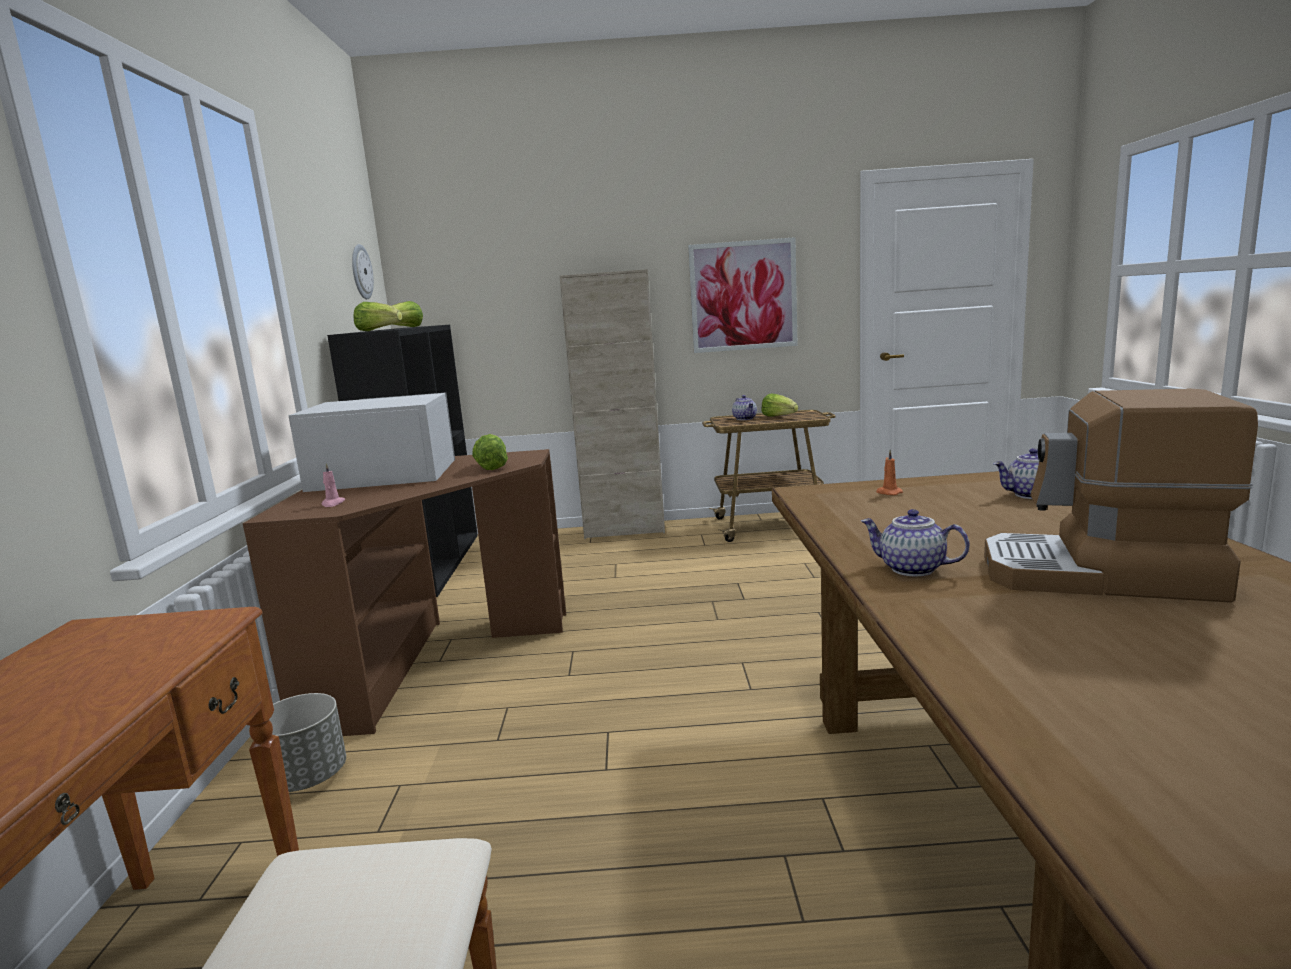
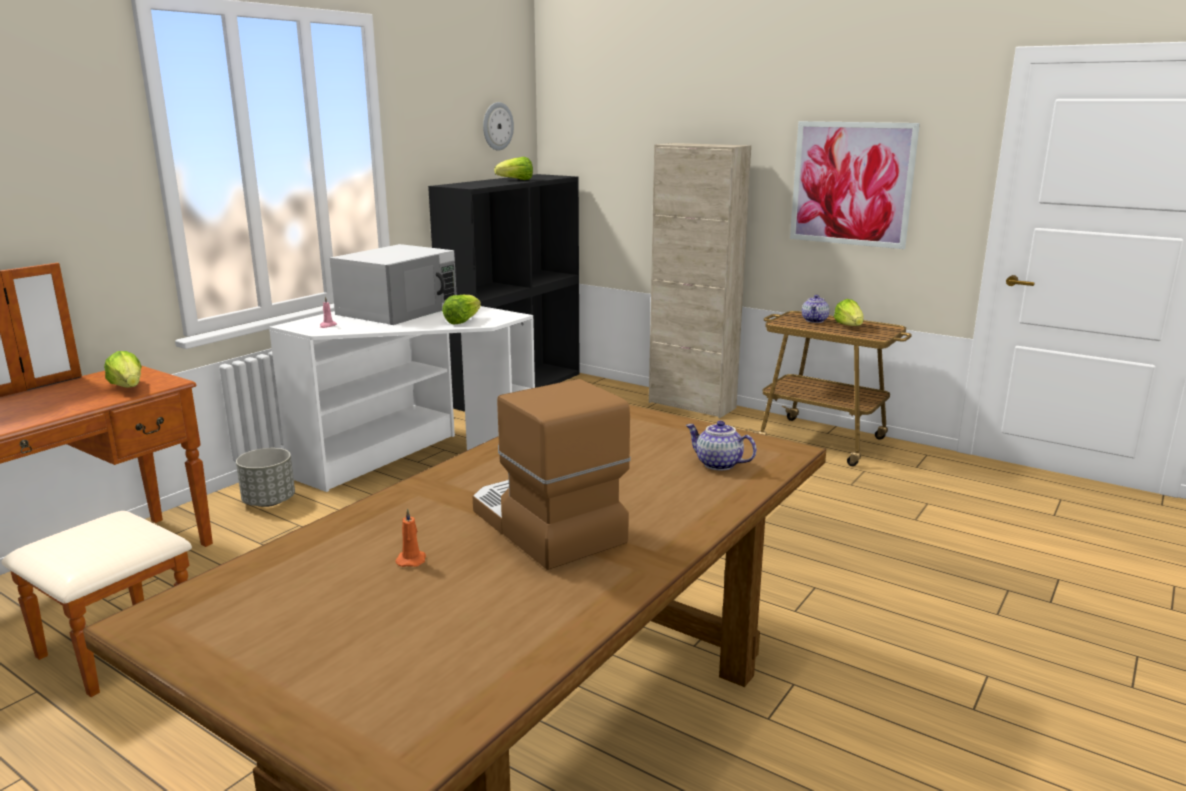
camera: 35 degrees right, 5 degrees up
brown desk [243,449,566,736] -> white desk [269,306,535,492]
white microwave [288,393,455,492] -> white microwave turned 90 degrees clockwise [330,244,457,325]
lettuce [353,302,402,331] -> lettuce moved to [104,351,142,388]
teapot [861,509,970,576] -> none
orange candle [876,450,903,495] -> orange candle moved to [395,508,426,567]

